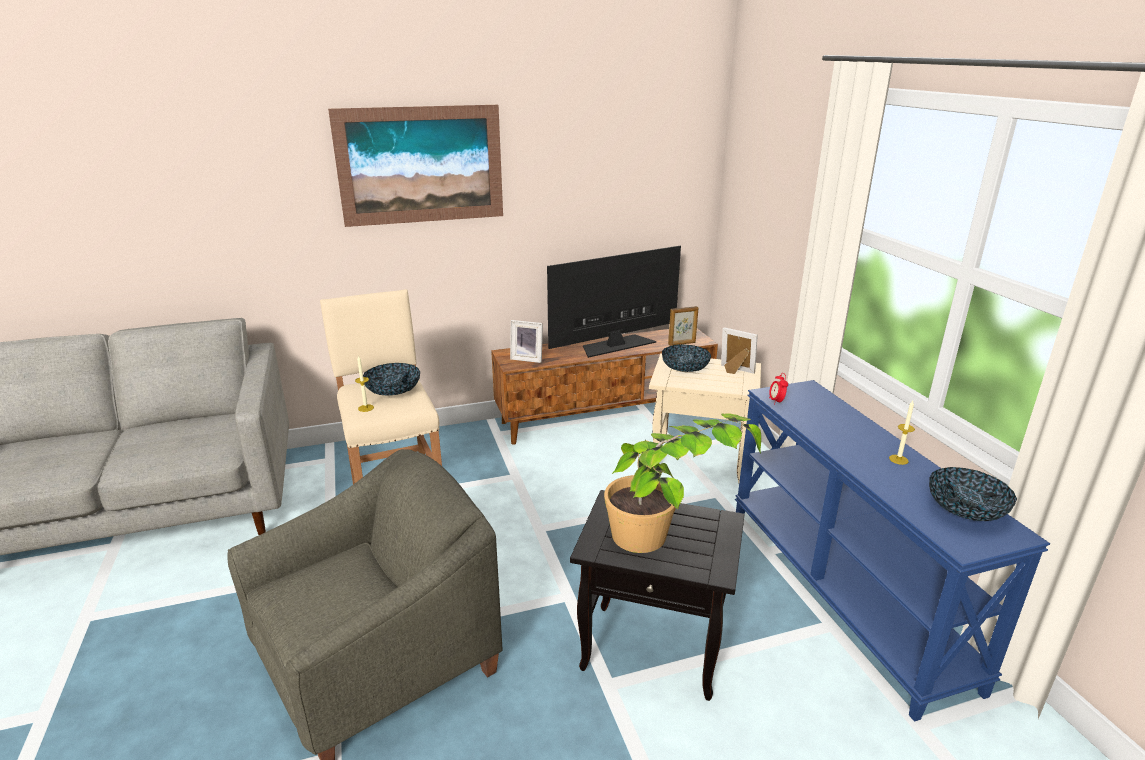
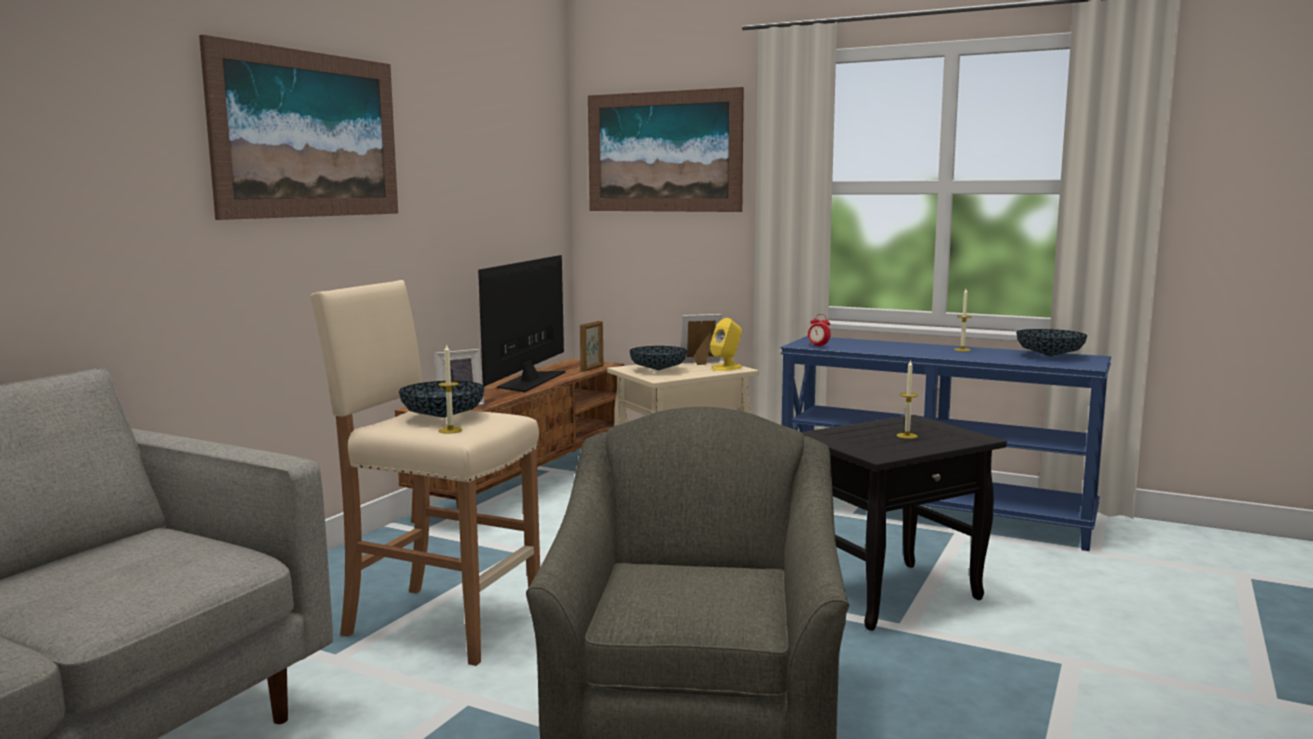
camera: 45 degrees left, 15 degrees down
potted plant [604,413,761,553] -> candle [897,359,918,439]
none -> picture [588,87,744,212]
none -> yellow speaker [710,318,742,371]

